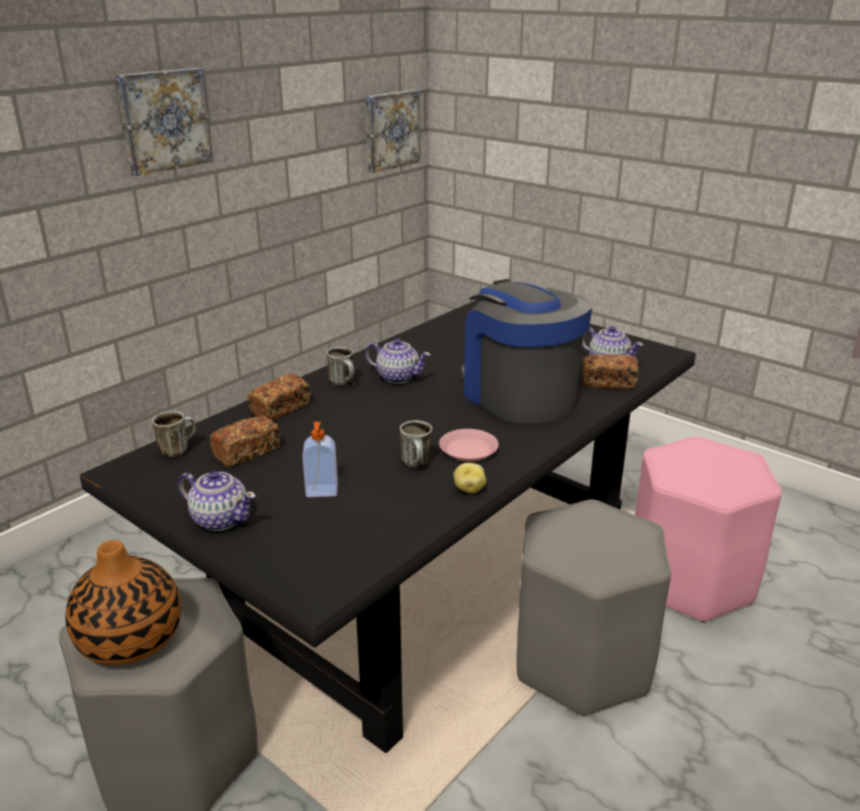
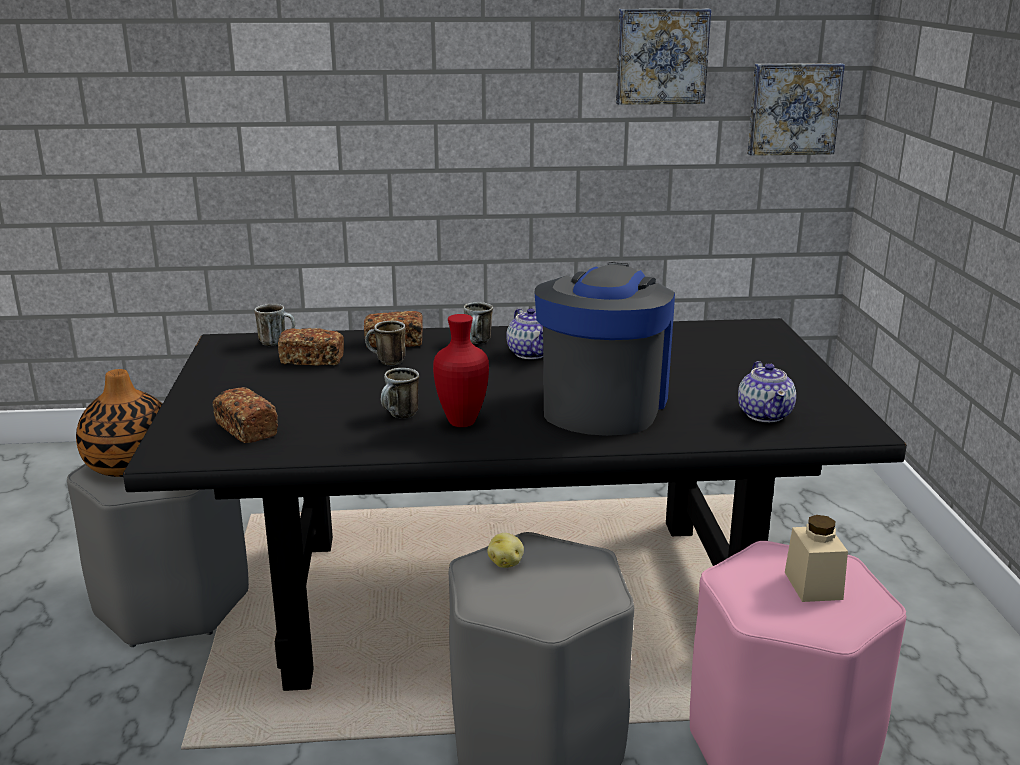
camera: 45 degrees right, 5 degrees down
picture [115,68,213,176] -> picture moved to [616,9,711,105]
teapot [178,471,256,531] -> none
soap dispenser [302,422,338,497] -> none
pink plate [439,429,499,462] -> red vase [433,314,489,427]
potato [453,463,486,493] -> potato moved to [487,533,524,568]
bread [583,355,638,389] -> bread moved to [213,387,278,443]
none -> mug [365,321,405,365]
none -> beige jar [785,515,848,602]

